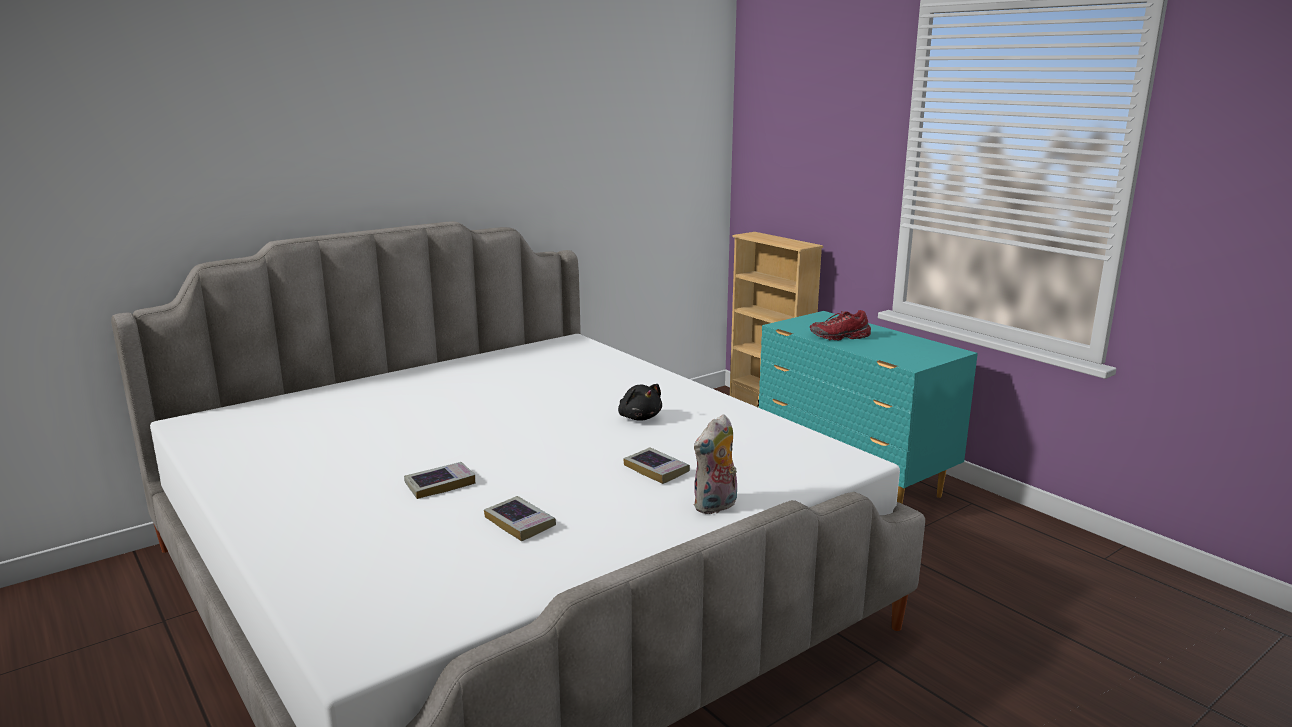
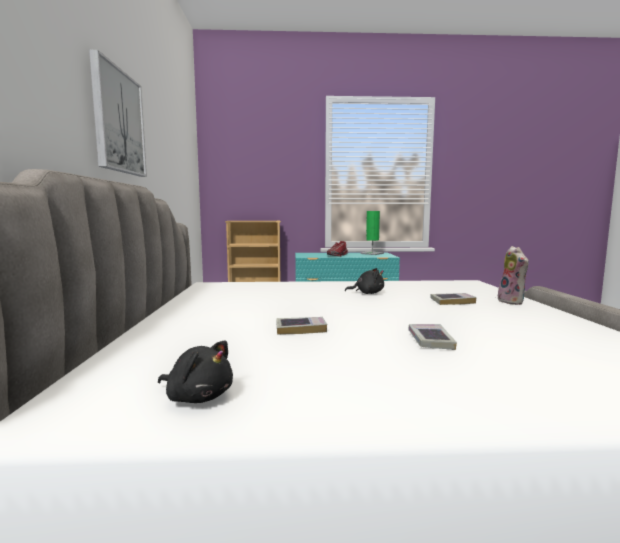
camera: 55 degrees left, 10 degrees down
book [484,496,556,541] -> book moved to [276,317,327,335]
none -> picture [89,50,147,177]
none -> black plush toy [158,340,233,403]
none -> green table lamp [361,211,384,255]

